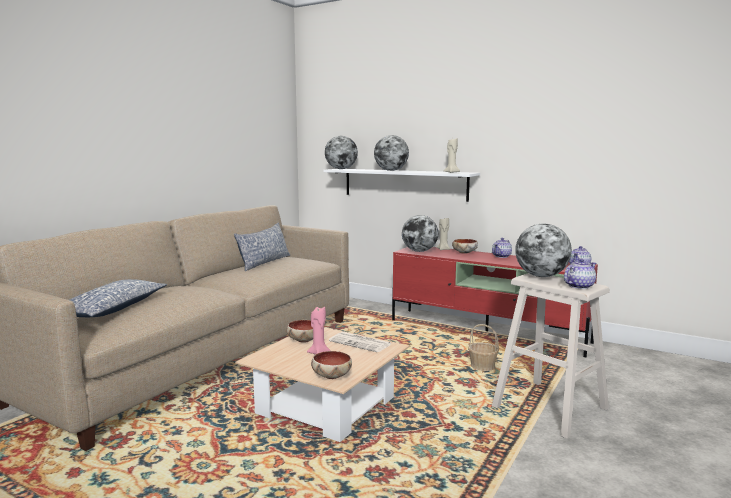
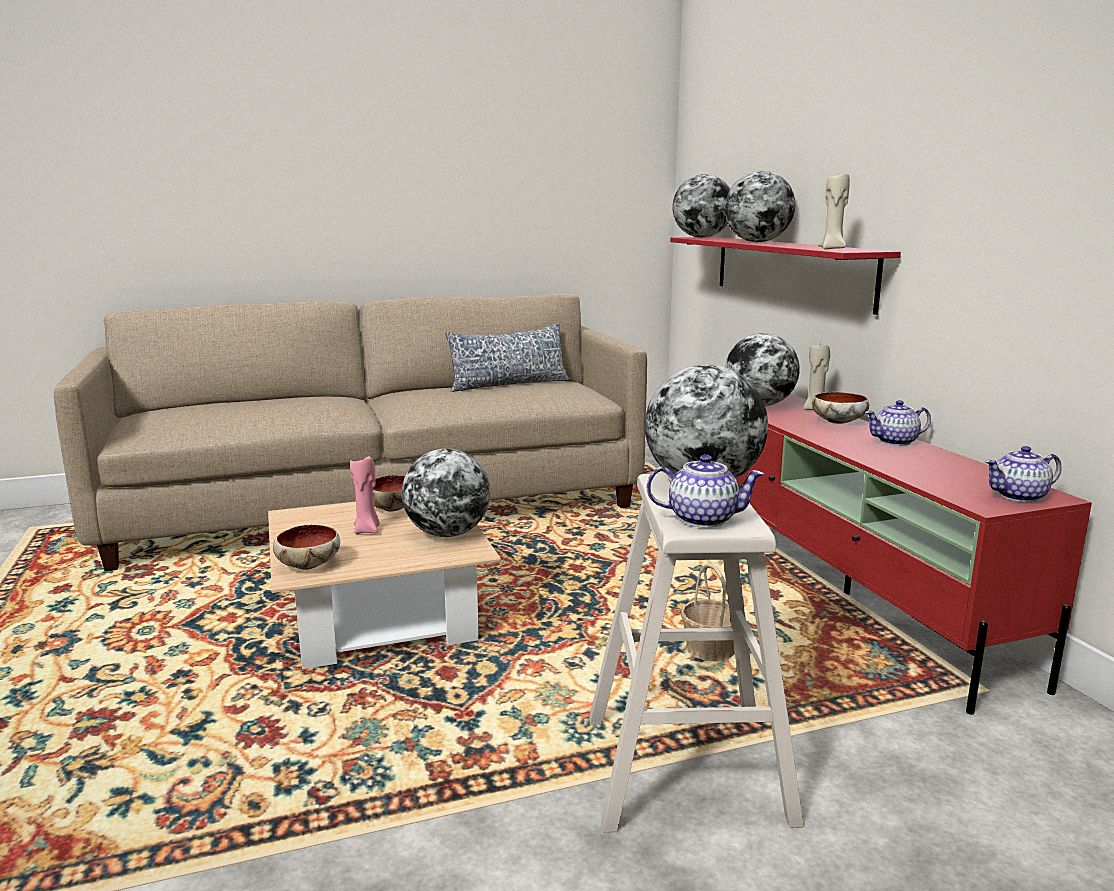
camera: 40 degrees right, 5 degrees up
pillow [69,279,167,317] -> none
white shelf [324,169,480,202] -> red shelf [670,237,901,315]
newspaper [329,332,391,352] -> globe [402,448,490,537]

